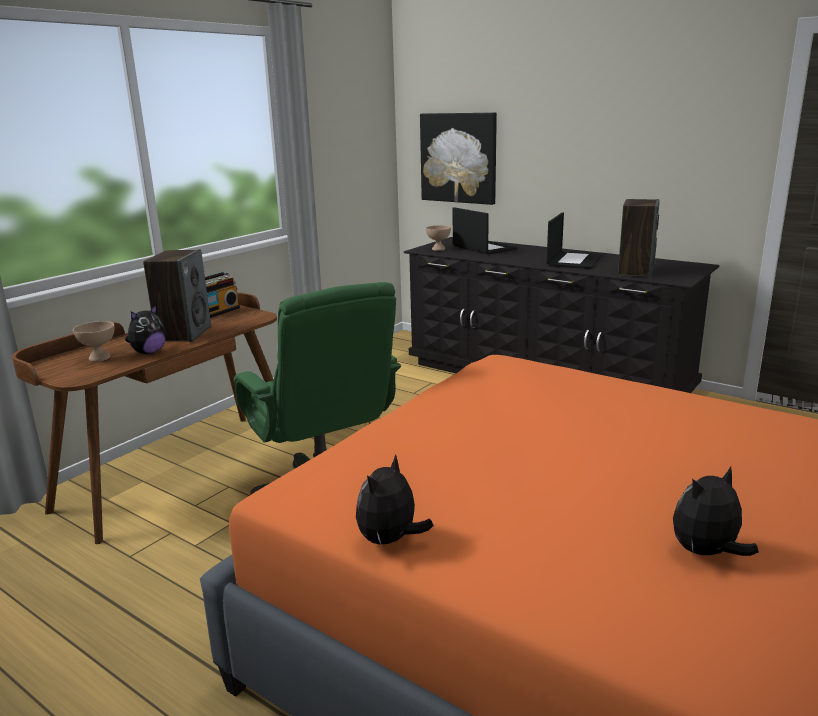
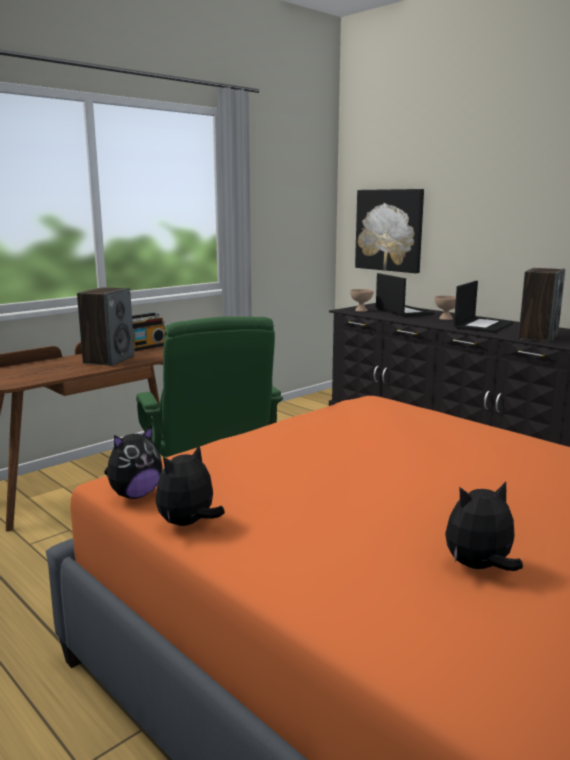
camera: 10 degrees right, 5 degrees down
beige bowl [73,321,115,362] -> beige bowl moved to [435,296,456,320]
plush toy [125,305,166,354] -> plush toy moved to [104,426,163,499]

